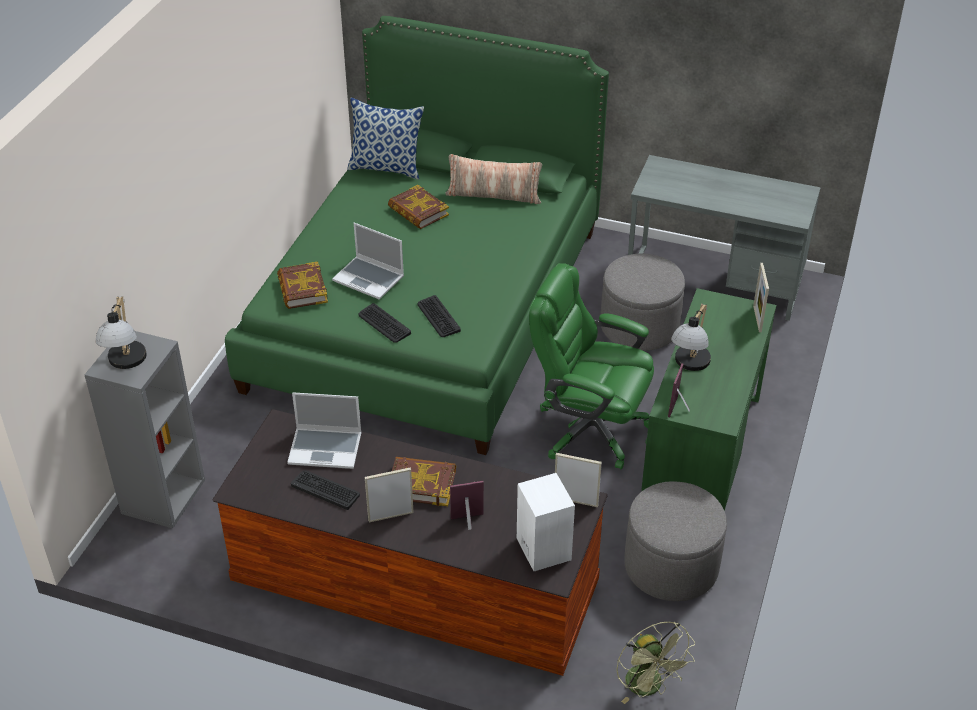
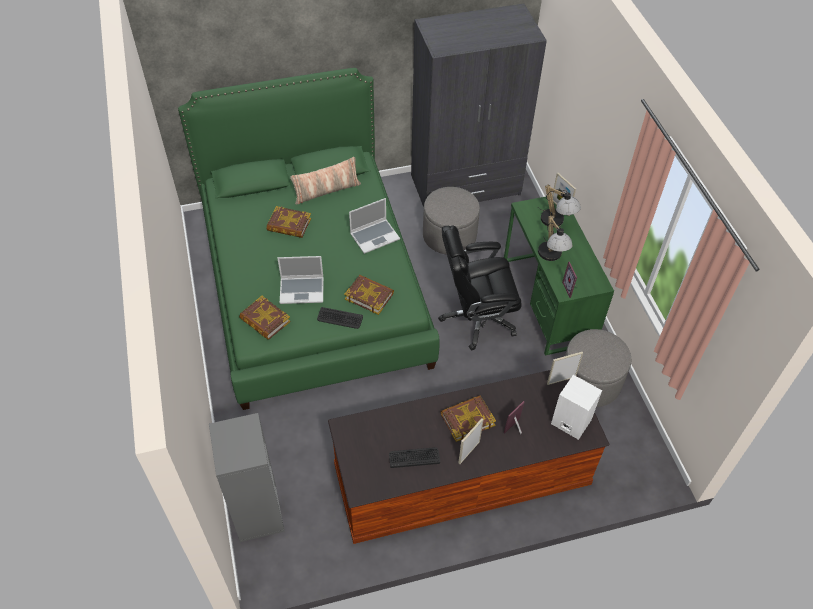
camera: 35 degrees left, 10 degrees up
table lamp [96,297,147,369] -> table lamp moved to [538,185,581,227]
laptop [287,392,362,469] -> laptop moved to [349,198,400,254]
pillow [347,98,424,179] -> none
keyboard [417,295,461,337] -> book [344,275,394,315]
green office chair [529,263,654,470] -> black office chair [439,225,522,350]
green fan [616,622,695,704] -> none
grey desk [628,155,821,321] -> grey wardrobe [411,3,547,207]

